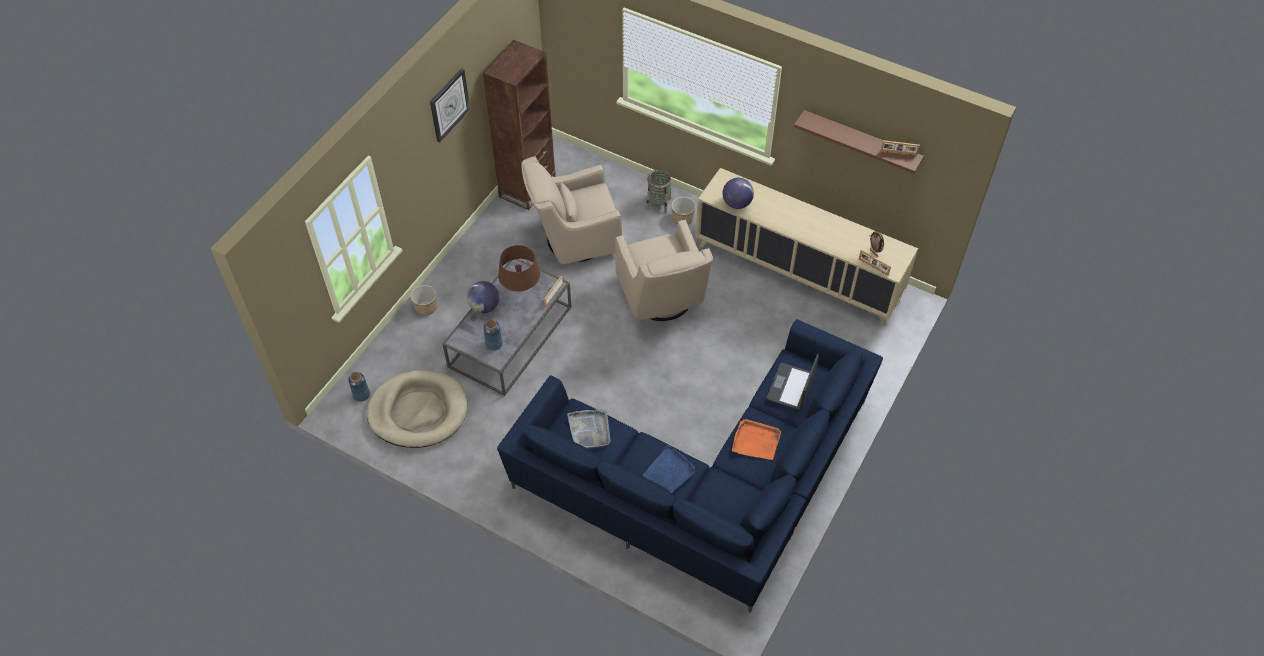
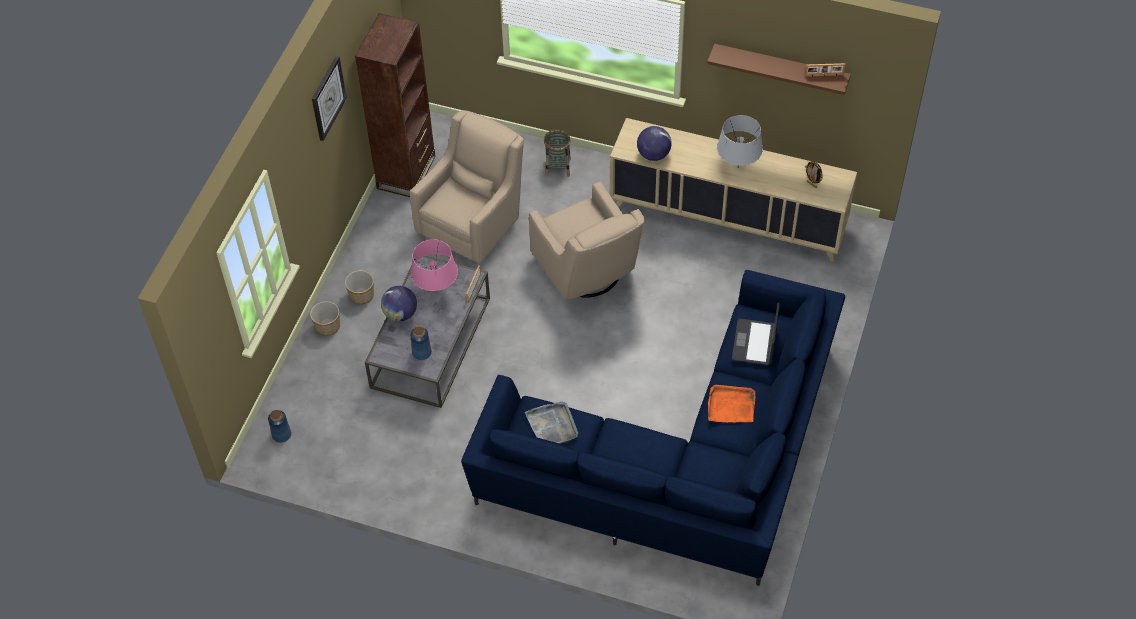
camera: 10 degrees left, 0 degrees up
beige dog bed [367,370,468,448] -> none
brown table lamp [498,245,540,292] -> pink table lamp [411,239,458,291]
beige armchair [521,156,622,264] -> beige armchair turned 150 degrees clockwise [410,110,524,263]
blue tray [643,445,695,493] -> none
planter [671,197,696,225] -> planter moved to [345,270,374,305]
picture frame [859,250,891,275] -> none
none -> grey table lamp [717,115,763,166]

